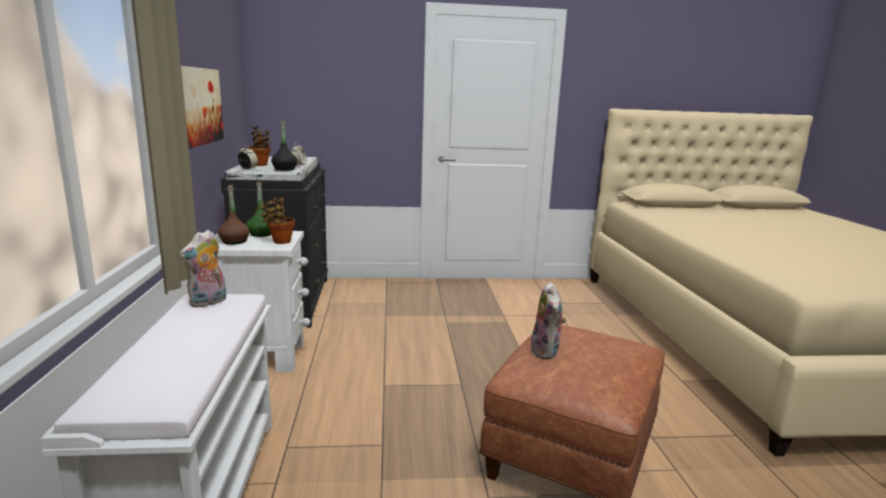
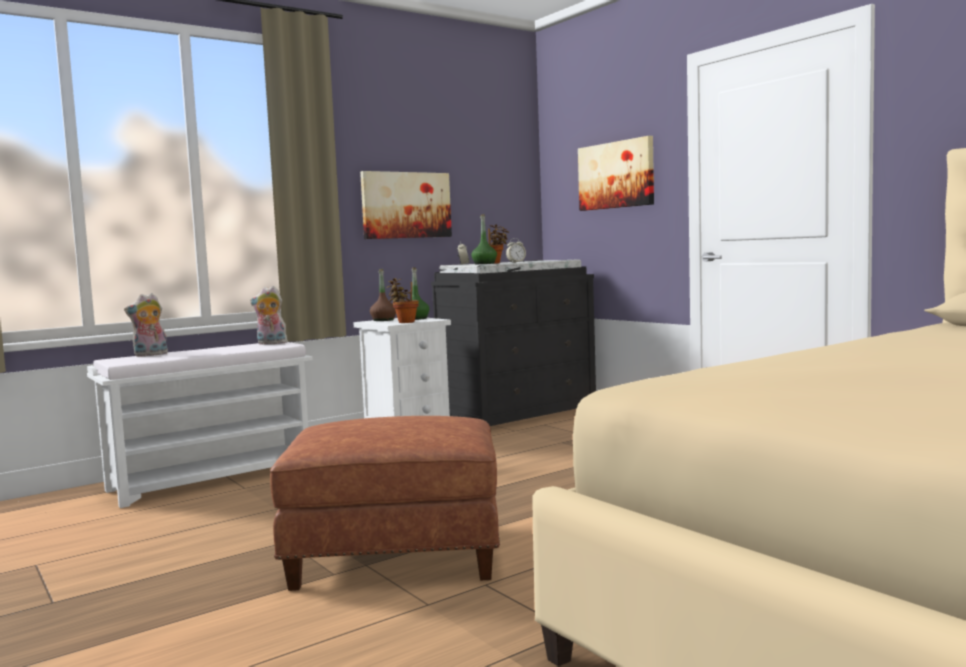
camera: 60 degrees right, 10 degrees down
black bottle [271,121,297,171] -> green bottle [471,214,497,264]
plush toy [531,282,566,360] -> plush toy moved to [124,293,168,357]
none -> picture [578,136,654,211]

